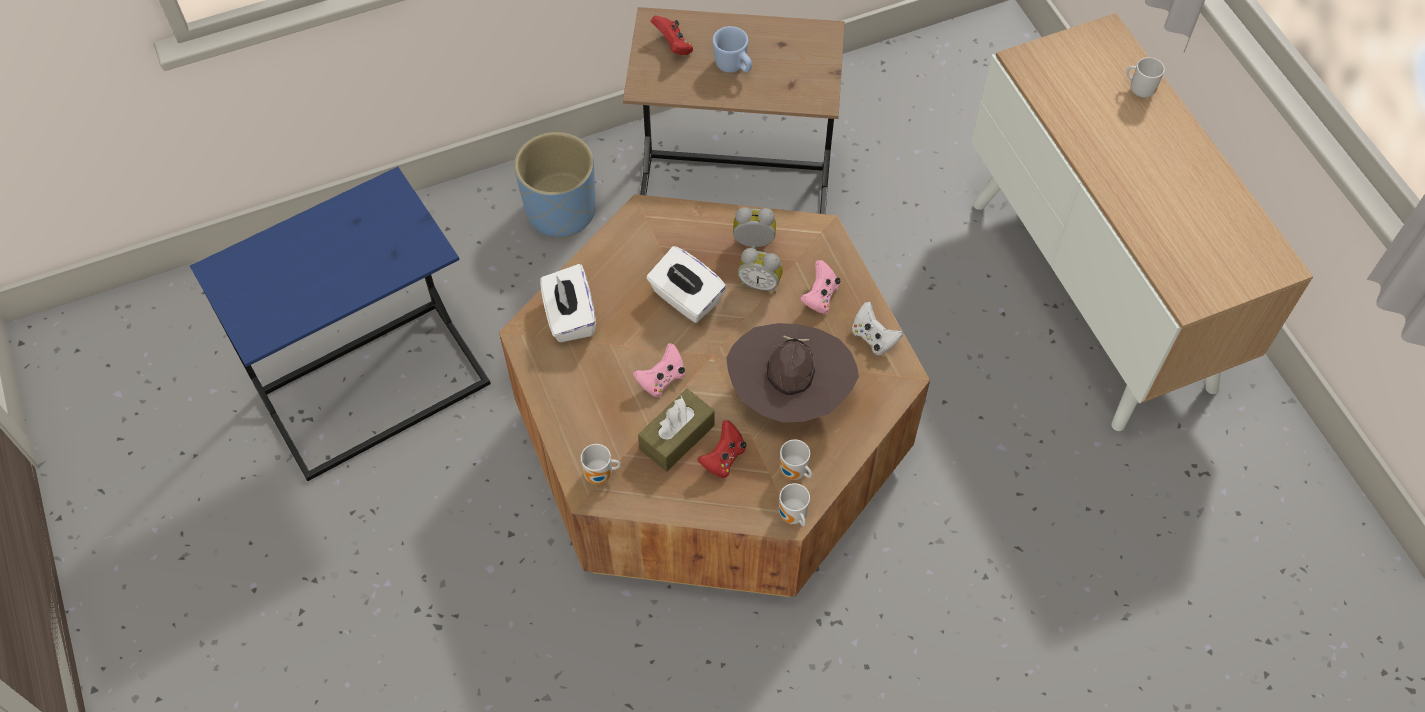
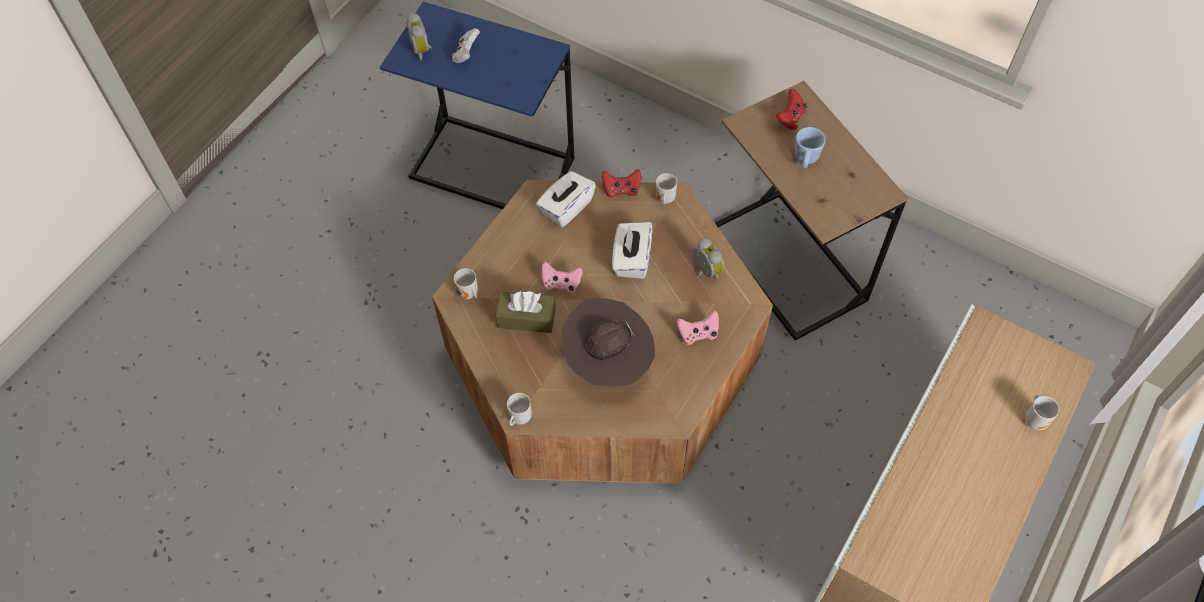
camera: 55 degrees right, 0 degrees up
blue planter [514,132,596,239] -> none
red game controller [698,421,746,478] -> red game controller moved to [602,169,641,198]
alarm clock [737,248,783,294] -> alarm clock moved to [407,13,432,61]
mug [779,439,812,480] -> mug moved to [656,173,677,205]
white game controller [852,302,903,355] -> white game controller moved to [451,28,480,63]

